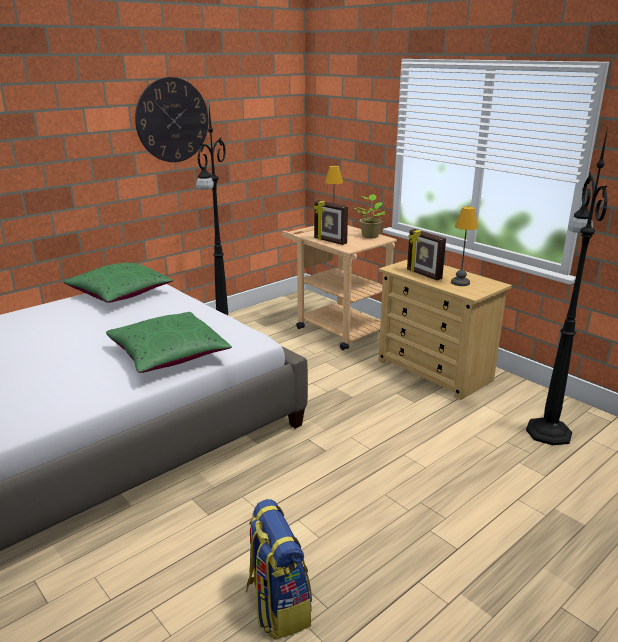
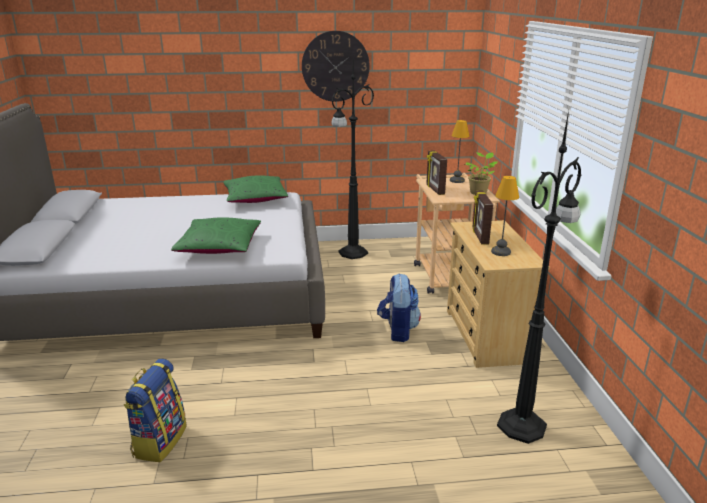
camera: 35 degrees right, 0 degrees up
none -> backpack [377,274,421,342]

